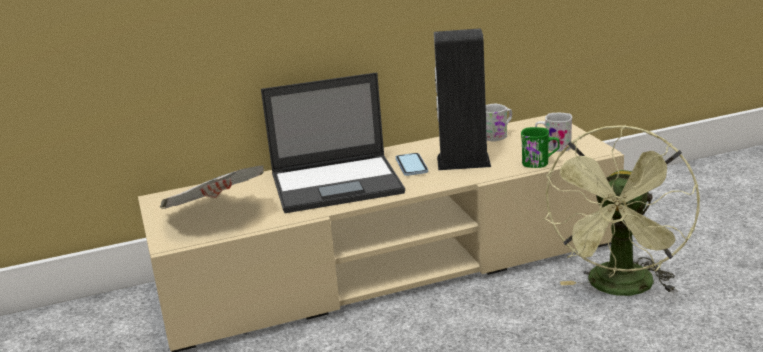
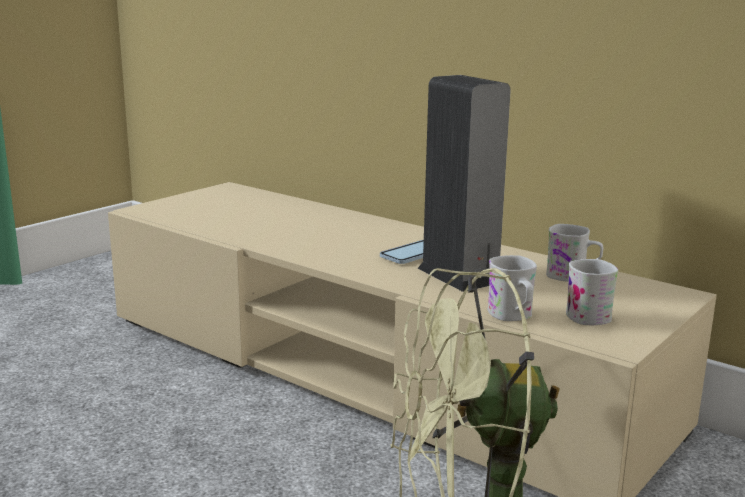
camera: 55 degrees right, 5 degrees down
newspaper [160,166,264,209] -> none
laptop [261,72,405,213] -> none
green mug [521,127,560,168] -> white mug [488,255,537,321]

